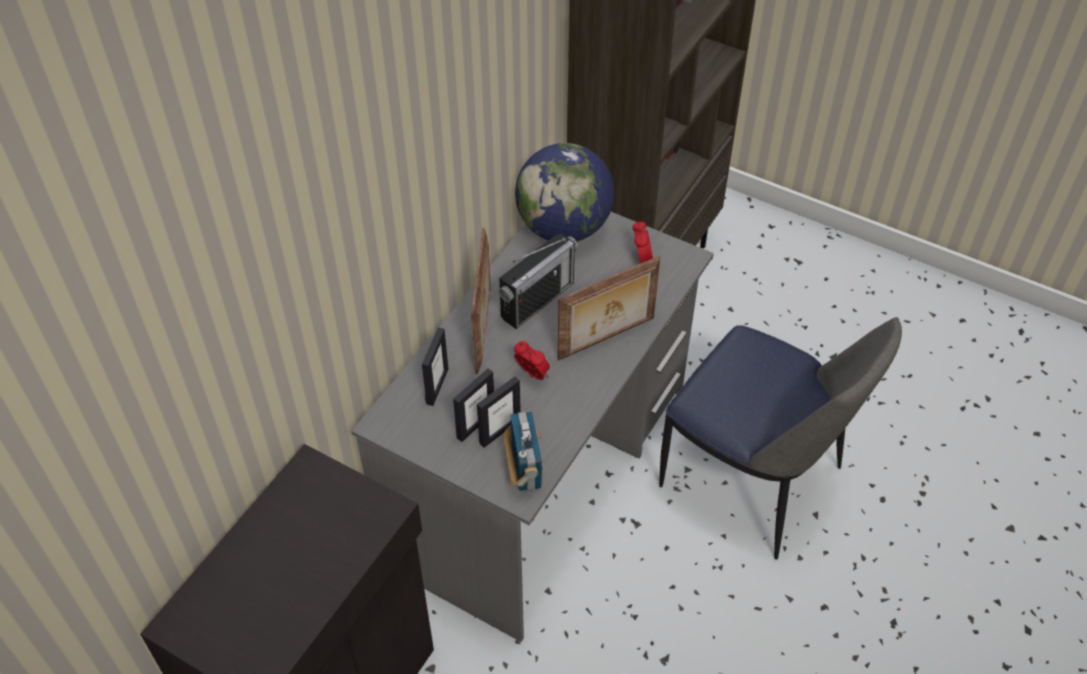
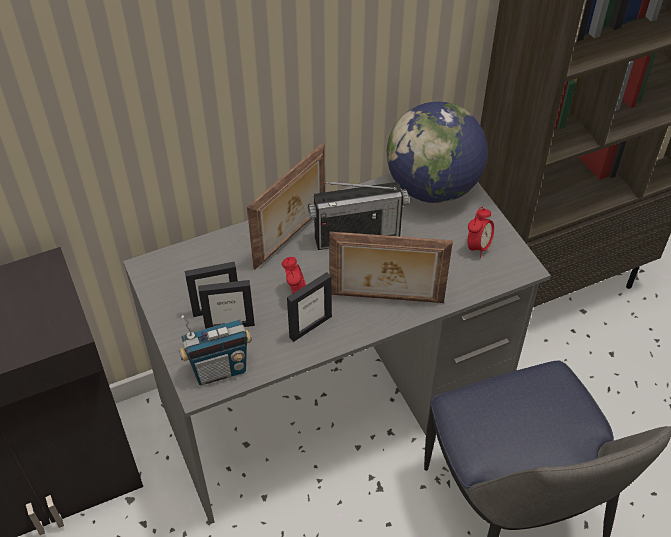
camera: 35 degrees right, 0 degrees up
picture frame [422,327,448,406] -> picture frame moved to [287,272,332,342]
radio [503,412,543,491] -> radio turned 45 degrees clockwise [179,315,252,385]

